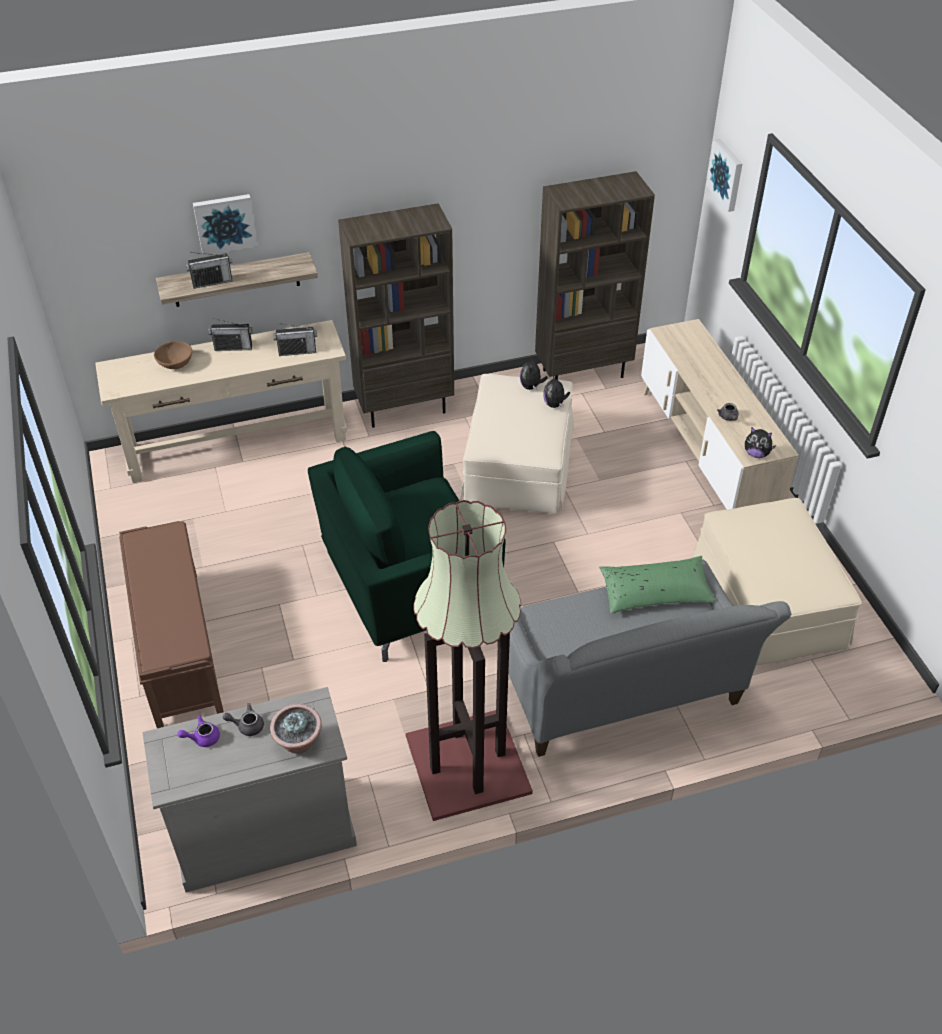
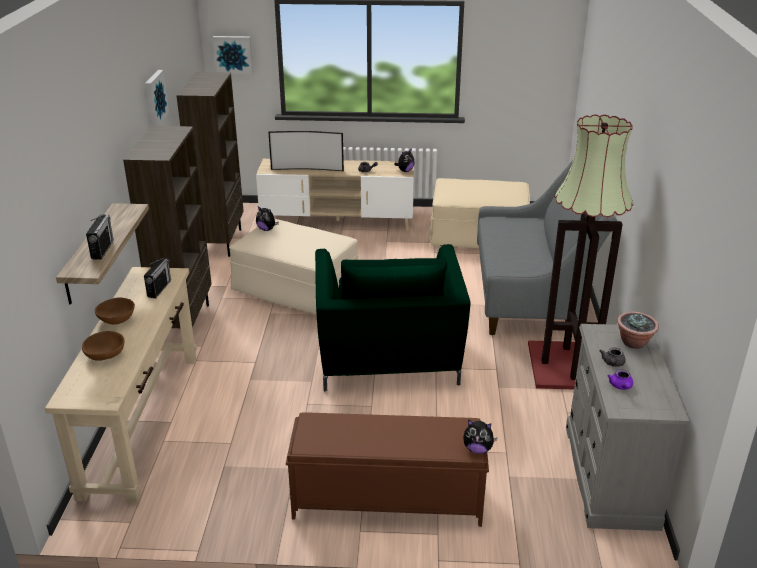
camera: 70 degrees left, 15 degrees down
picture [193,194,258,255] -> picture moved to [145,70,169,126]
radio [208,318,253,351] -> brown bowl [95,298,135,324]
plush toy [543,374,570,408] -> plush toy moved to [463,420,498,454]
green pillow [599,556,716,614] -> none
none -> television [268,131,344,171]

